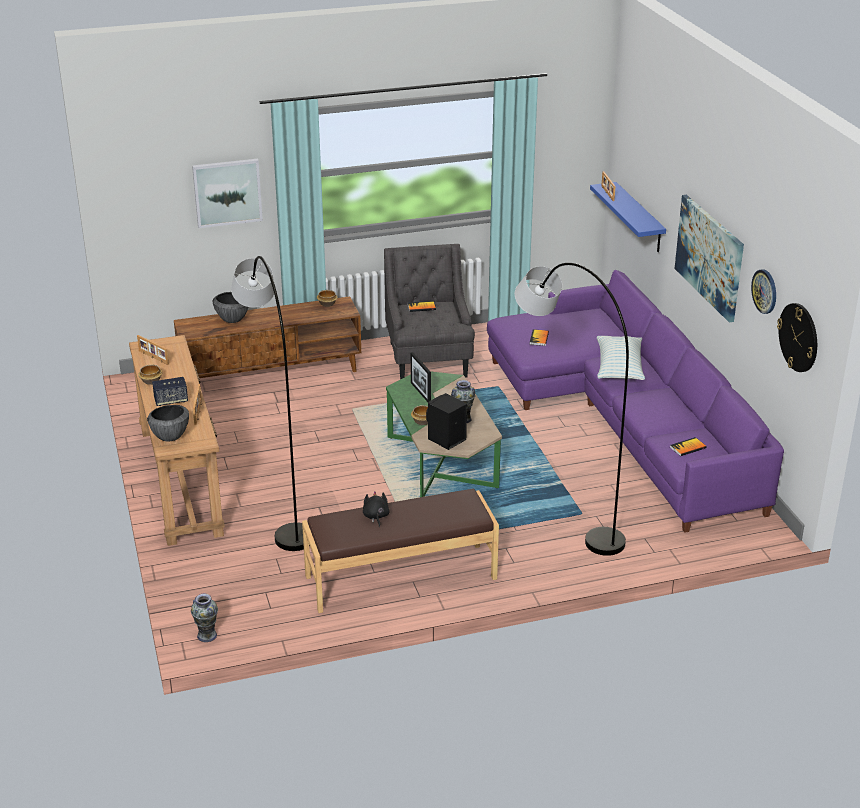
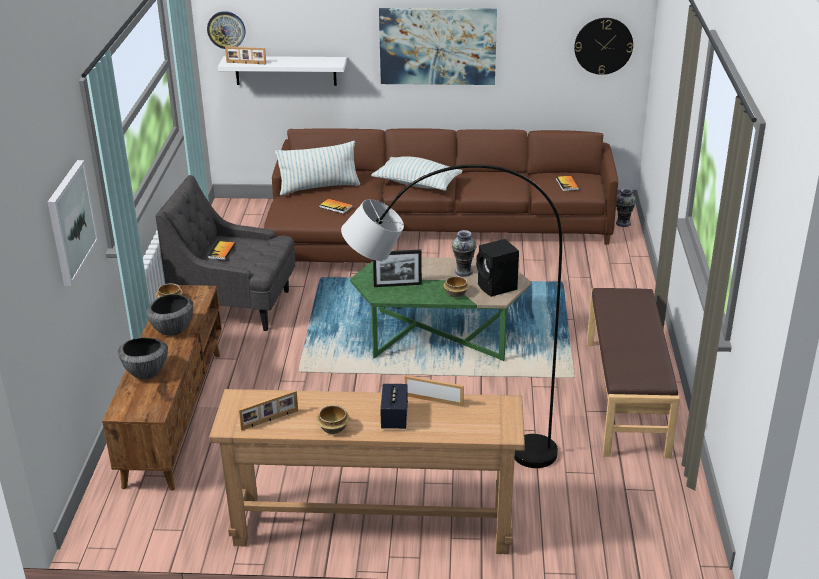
camera: 70 degrees left, 0 degrees up
bowl [147,405,189,442] -> bowl moved to [146,294,193,336]
vase [191,594,218,642] -> vase moved to [616,188,636,227]
black plush toy [363,491,390,528] -> none
purple sofa [487,270,784,533] -> brown sofa [264,128,618,263]
grey floor lamp [515,263,629,556] -> none
blue shelf [590,182,666,252] -> white shelf [218,56,347,86]
wall clock [751,269,776,314] -> wall clock moved to [207,11,245,49]
none -> pillow [275,141,360,195]

